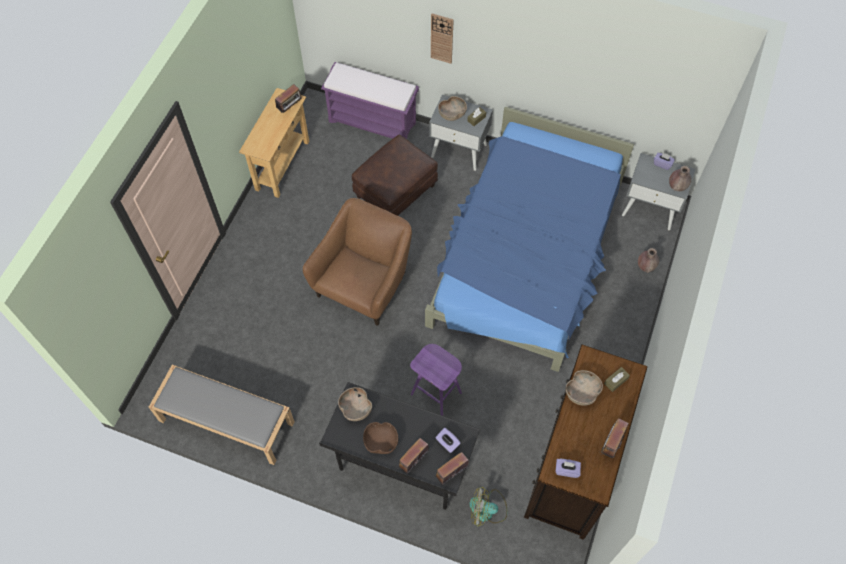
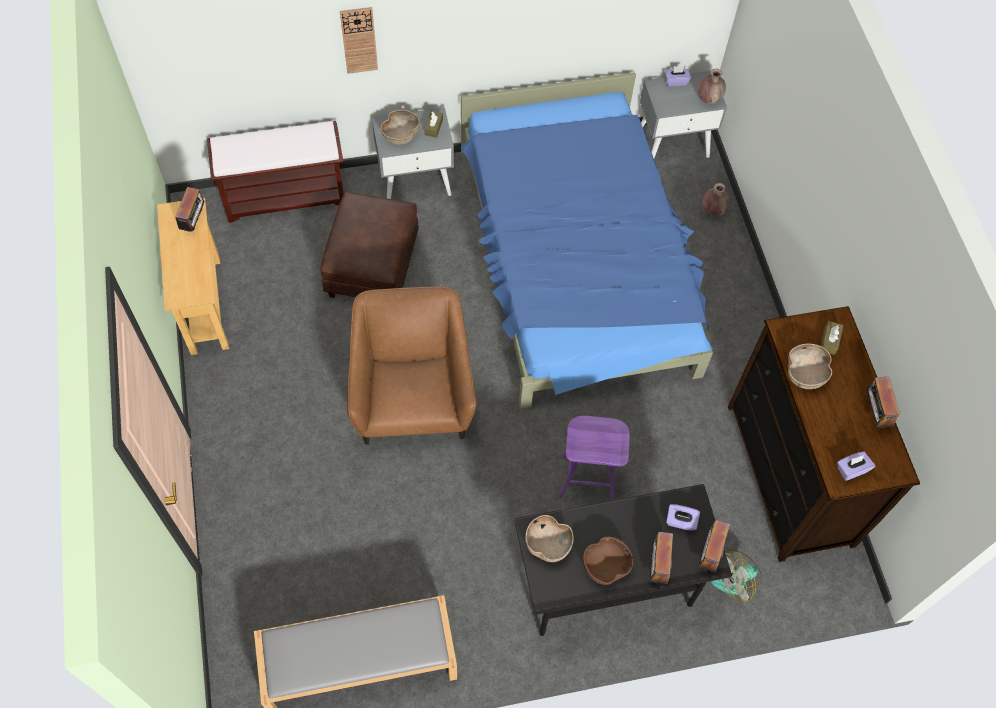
camera: 35 degrees left, 0 degrees up
purple bench [321,62,419,139] -> brown bench [207,121,344,223]

